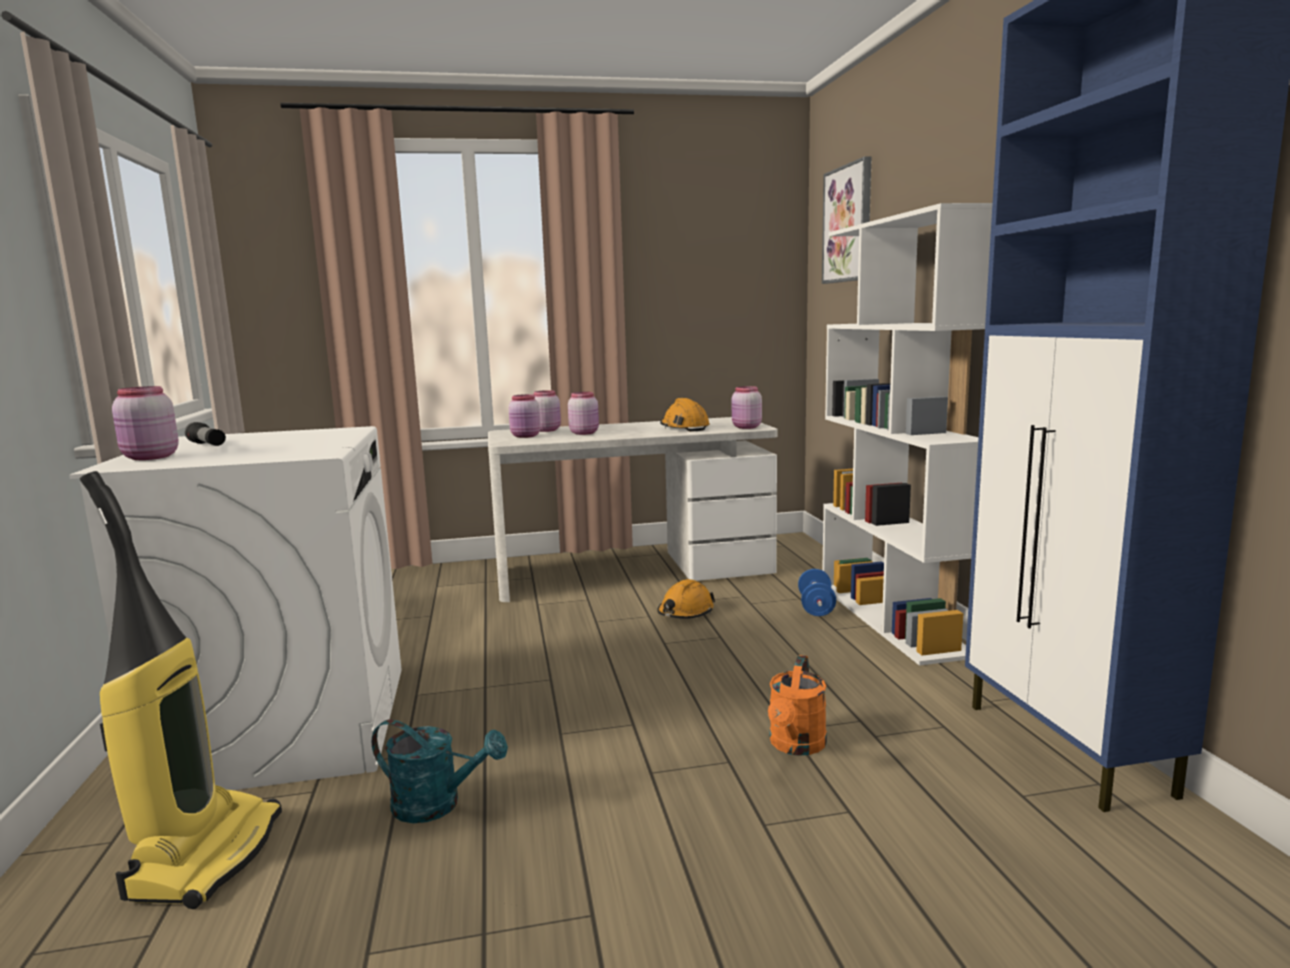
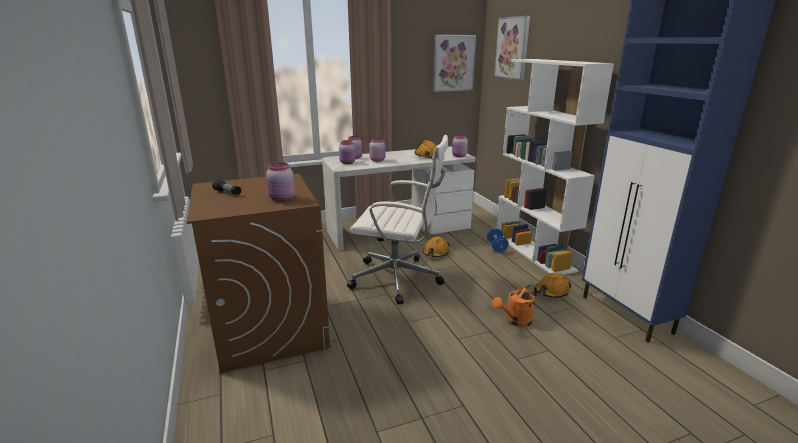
camera: 10 degrees left, 10 degrees up
white washing machine [69,426,402,790] -> brown washing machine [187,174,330,373]
vacuum cleaner [80,471,282,909] -> none
pink jar [112,386,179,460] -> pink jar moved to [266,162,295,201]
turquoise watering can [372,719,508,823] -> none
orange watering can [768,655,827,756] -> orange watering can turned 45 degrees clockwise [492,284,537,327]
none -> white office chair [347,135,448,304]
none -> picture [433,35,476,92]
none -> orange hard hat [536,273,571,298]

